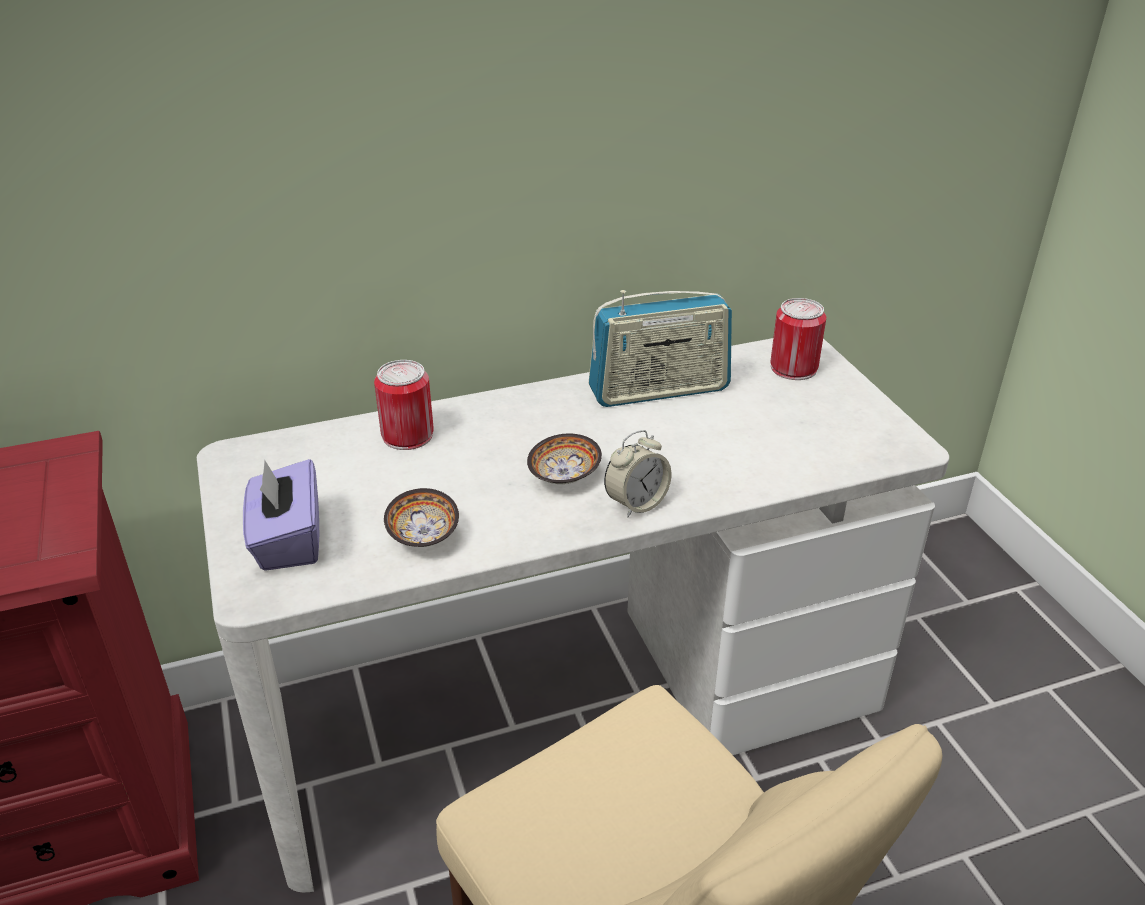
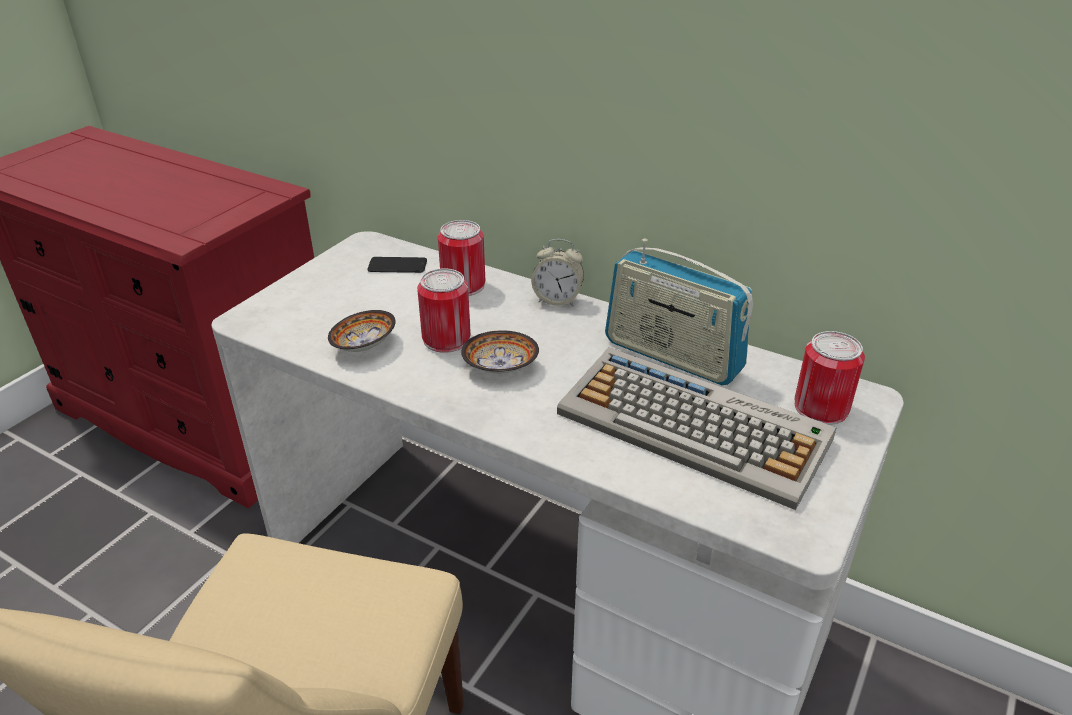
camera: 50 degrees right, 0 degrees up
purple tissue box [243,459,319,571] -> none
alarm clock [604,430,671,518] -> alarm clock moved to [531,239,584,306]
none -> phone [367,257,427,273]
none -> can [417,268,471,353]
none -> keyboard [557,347,836,510]

